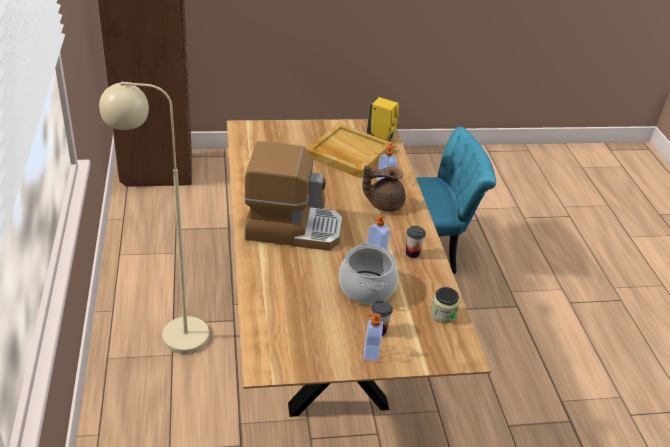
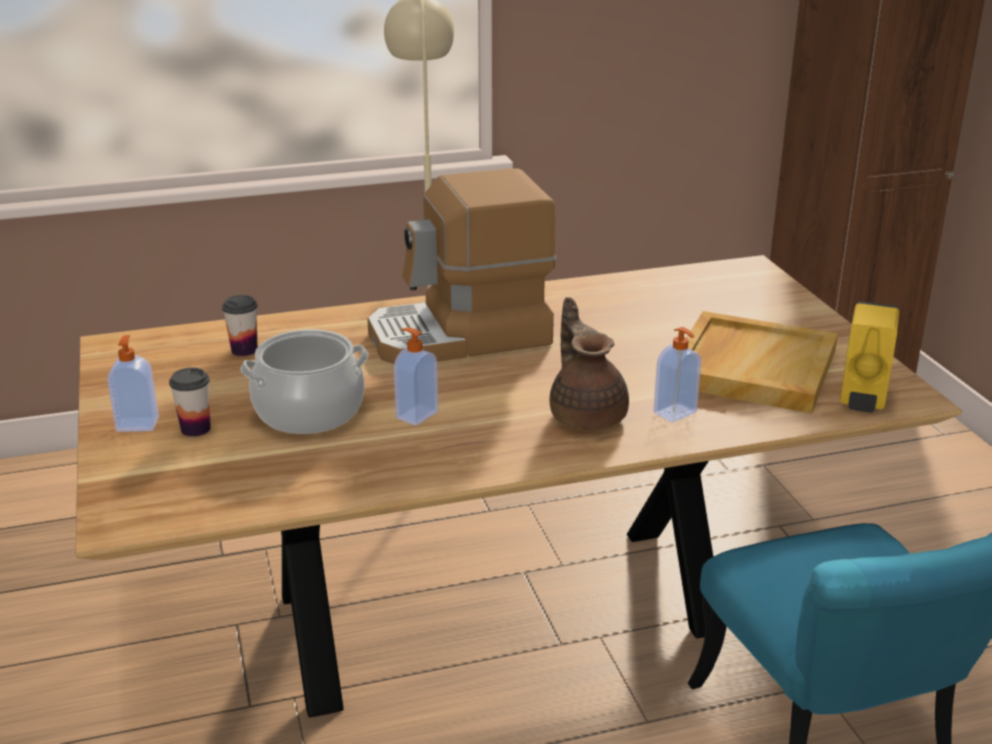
camera: 85 degrees right, 10 degrees down
coffee machine [244,141,343,251] -> coffee machine turned 75 degrees clockwise [367,168,556,364]
cup [406,226,426,258] -> cup moved to [222,295,257,356]
jar [431,287,459,323] -> none

